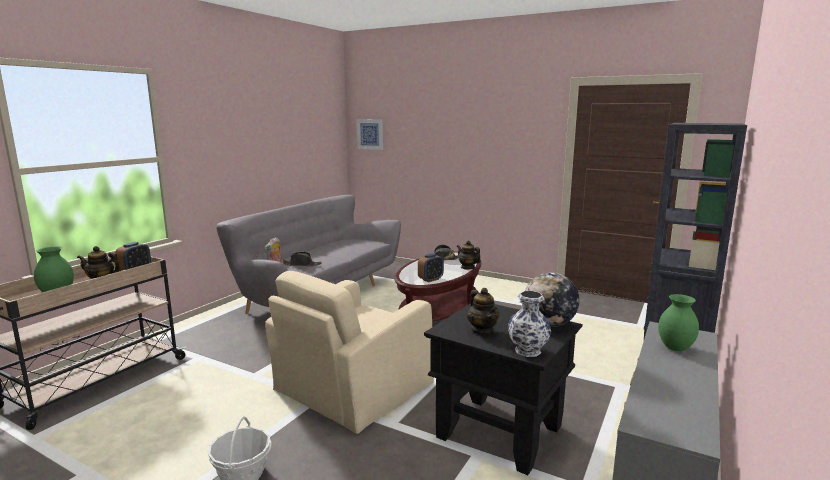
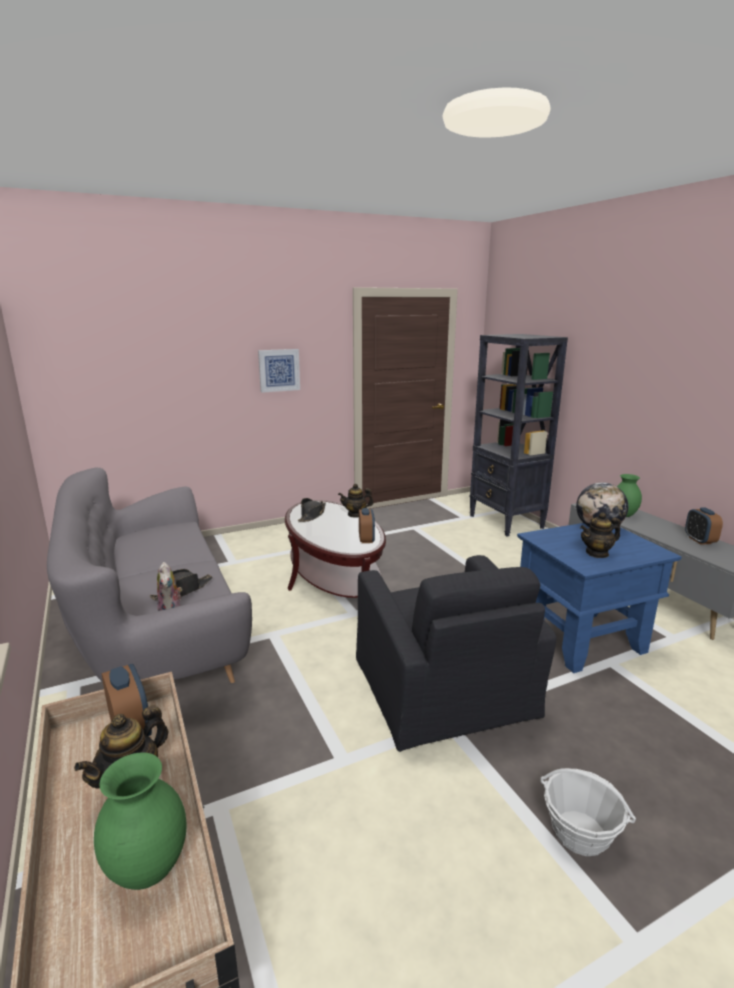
camera: 55 degrees left, 5 degrees up
beige armchair [265,271,434,434] -> black armchair [356,555,556,752]
picture [357,119,383,150] -> picture moved to [258,349,300,393]
black side table [424,303,582,475] -> blue side table [517,523,682,673]
teapot [467,288,499,335] -> teapot turned 150 degrees clockwise [580,512,621,558]
vase [508,291,551,357] -> none
none -> alarm clock [685,507,723,545]

